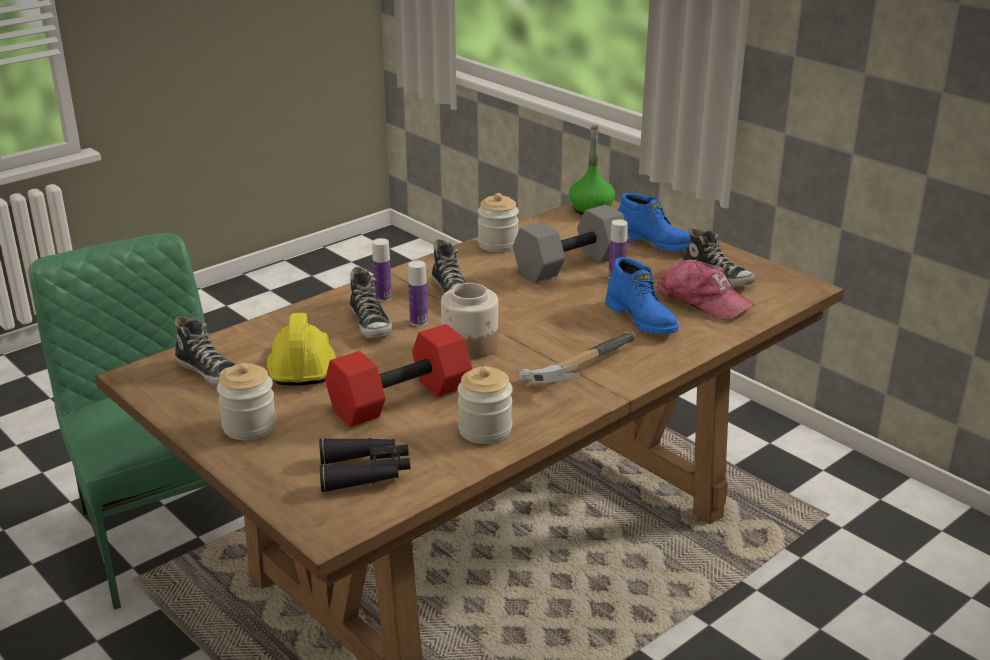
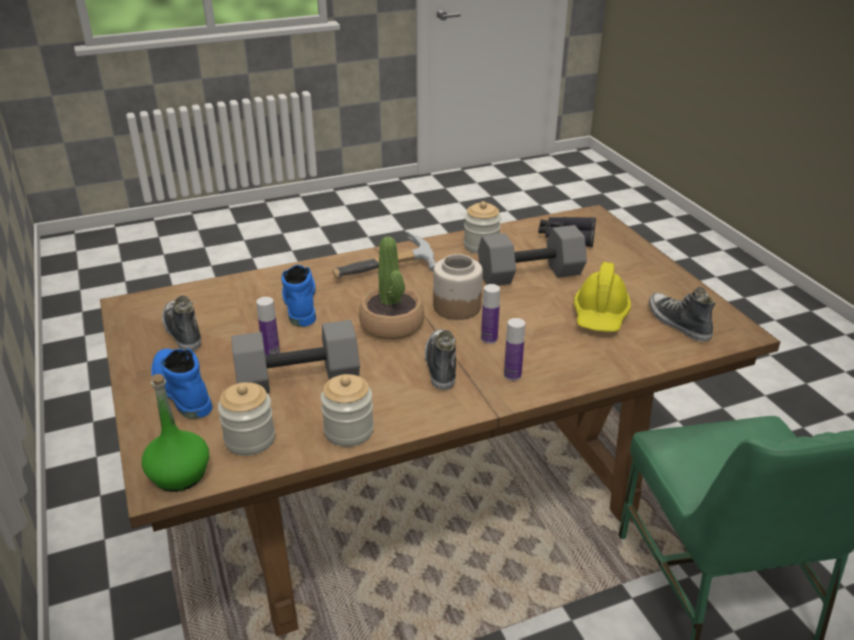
camera: 160 degrees left, 5 degrees up
jar [217,363,276,440] -> jar moved to [218,382,275,456]
red dumbbell [325,324,472,427] -> grey dumbbell [478,225,587,286]
shoe [350,267,393,338] -> none
cap [657,260,755,320] -> none
none -> potted plant [359,236,424,340]

